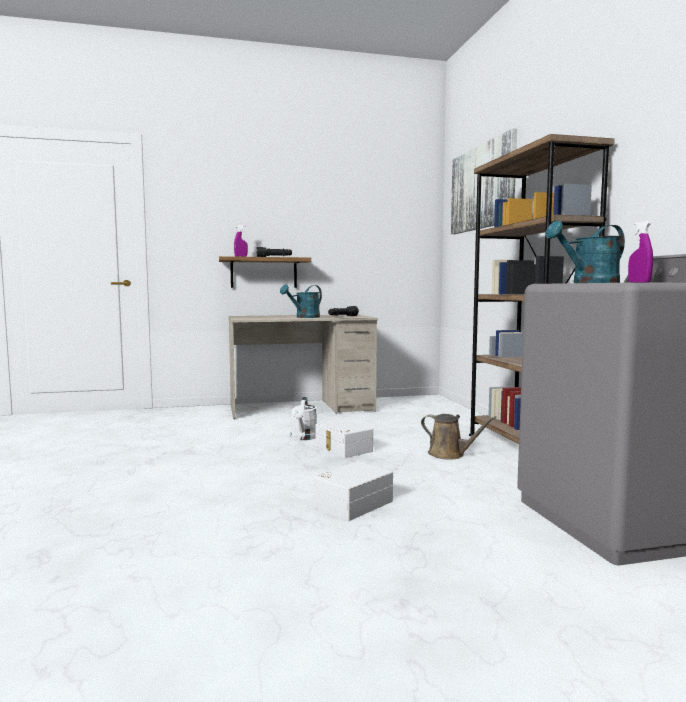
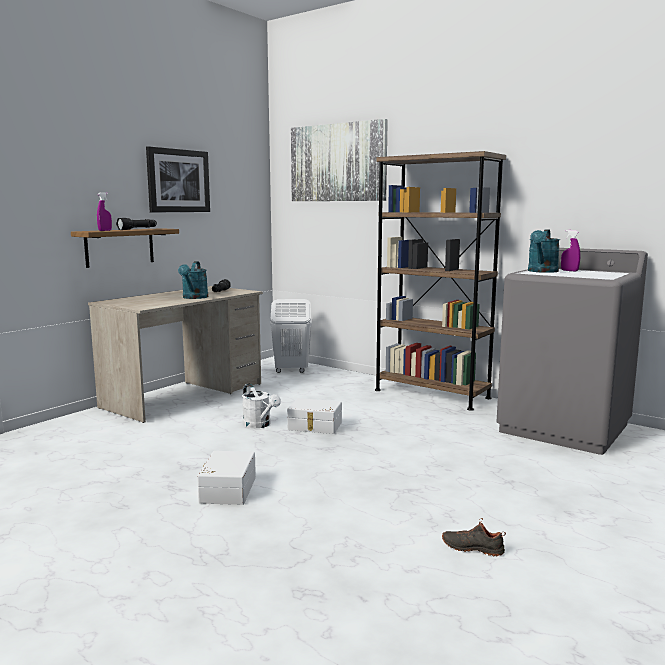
camera: 40 degrees left, 5 degrees up
white storage box [313,461,393,521] -> white storage box moved to [197,451,256,505]
brown watering can [421,414,497,460] -> none
none -> picture [146,146,210,213]
none -> white laundry basket [270,299,312,373]
none -> black shoe [442,518,506,557]

